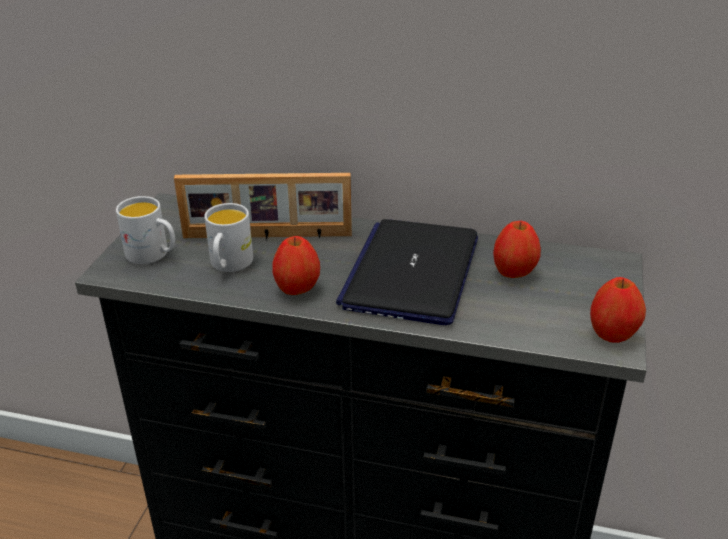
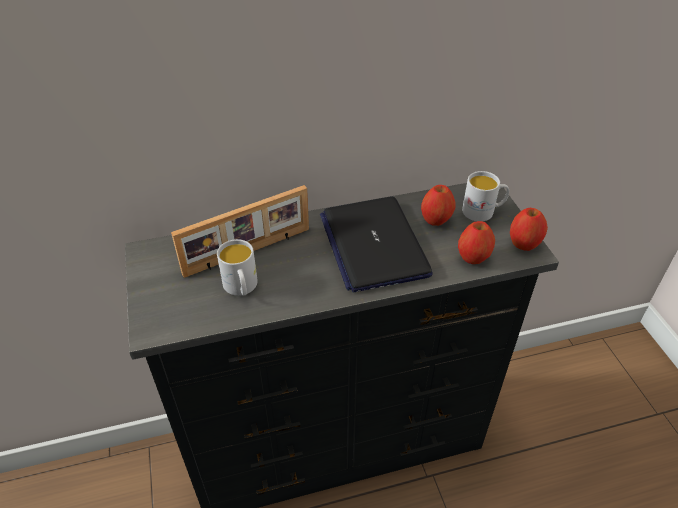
camera: 30 degrees left, 10 degrees up
white mug [116,196,175,264] -> white mug moved to [462,171,509,221]
apple [272,236,320,295] -> apple moved to [458,221,495,264]

